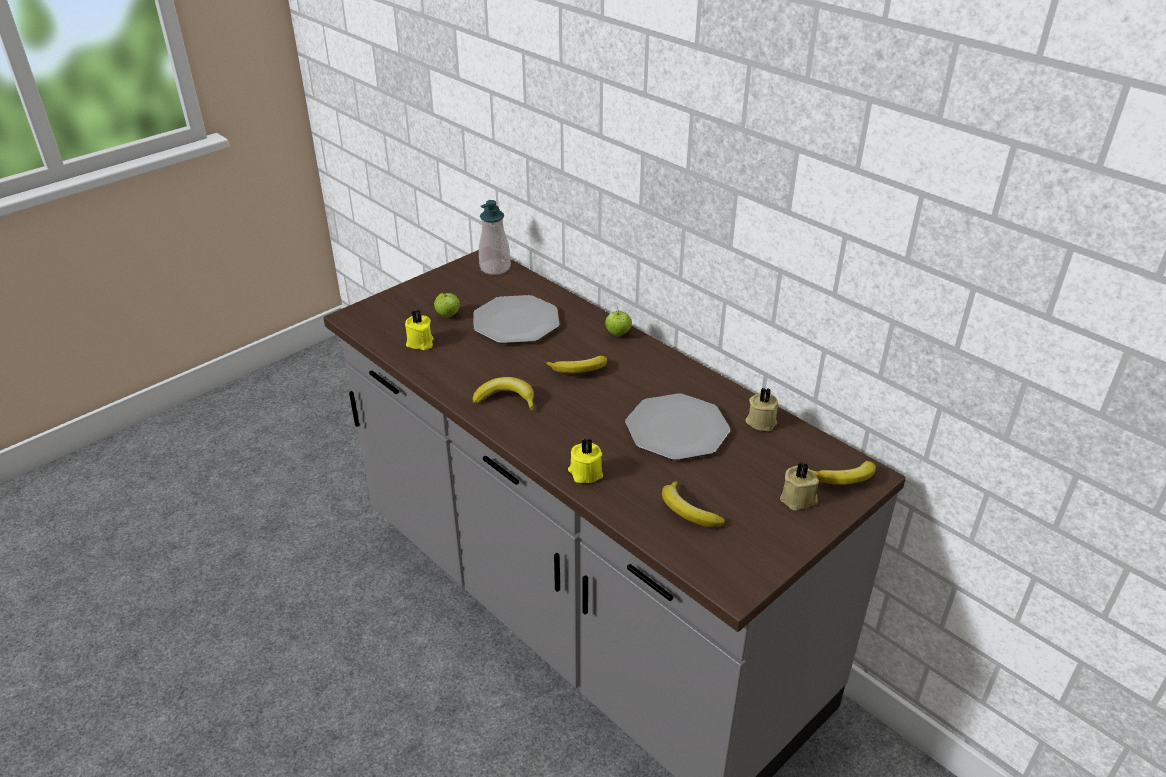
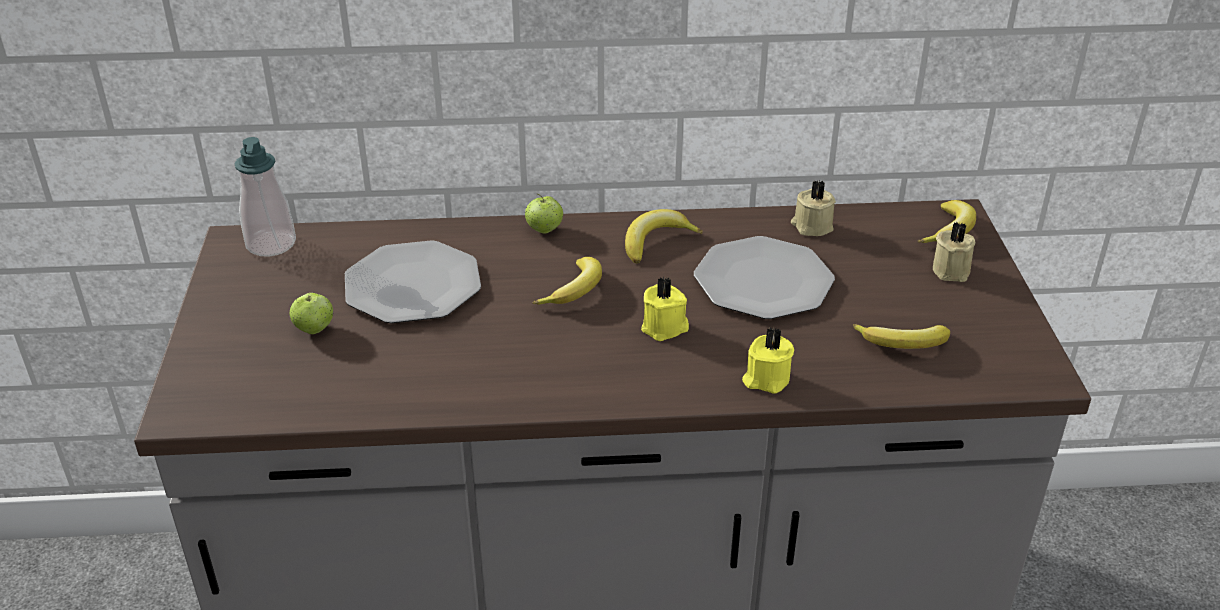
camera: 50 degrees left, 0 degrees up
yellow candle [405,309,434,350] -> yellow candle moved to [641,276,689,341]
banana [472,377,534,411] -> banana moved to [625,209,703,263]

